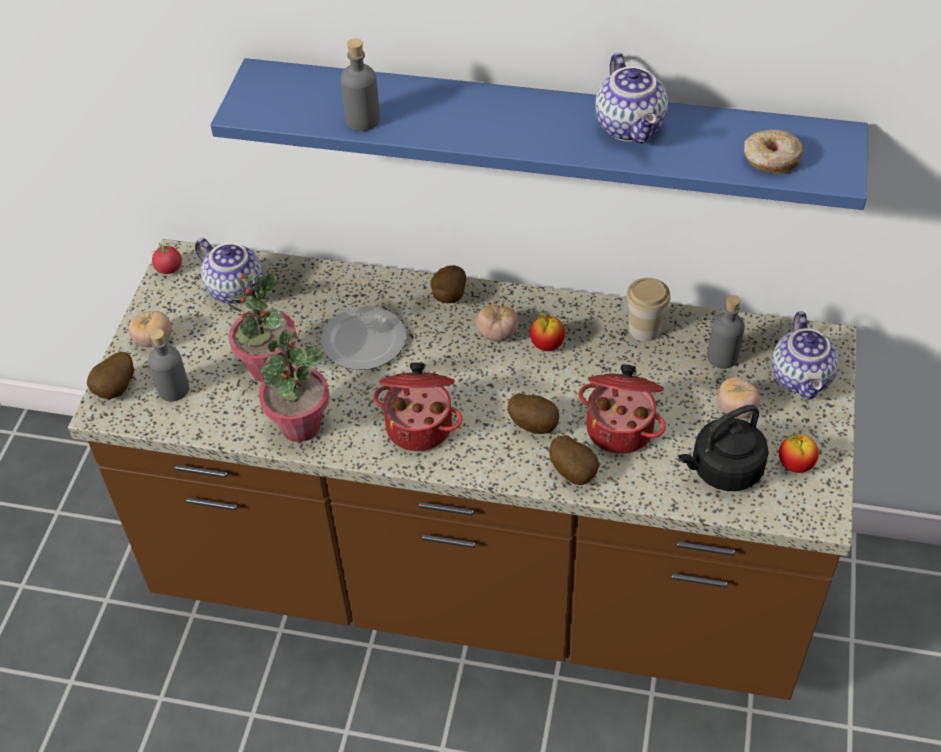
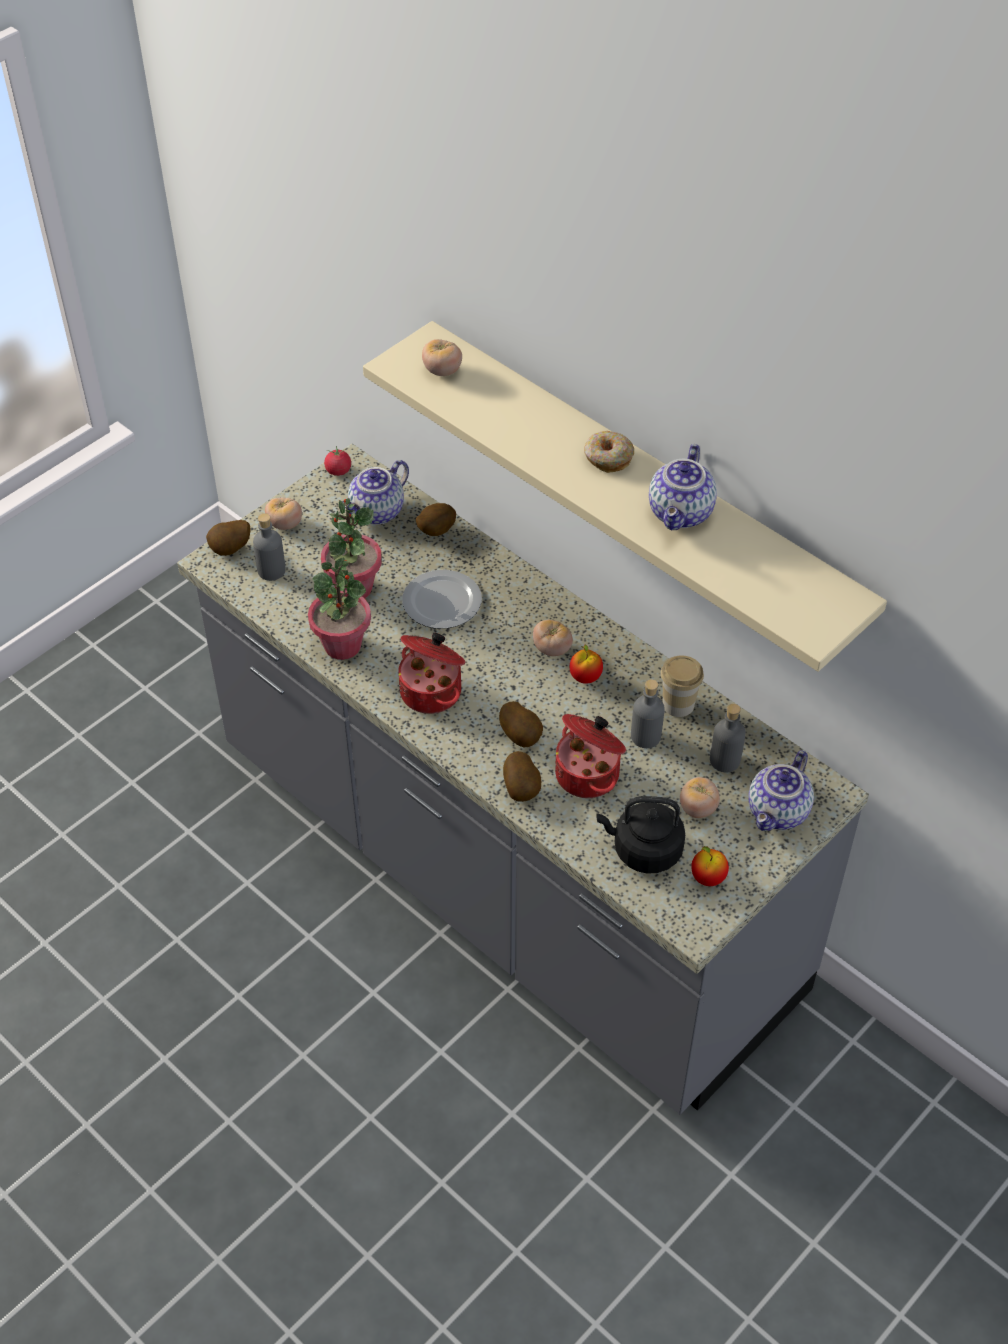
camera: 30 degrees right, 0 degrees up
brown counter [68,239,856,700] -> grey counter [177,444,869,1115]
teapot [195,238,263,304] -> teapot turned 60 degrees clockwise [342,460,409,525]
blue shelf [211,58,868,210] -> beige shelf [363,321,887,672]
grey bottle [341,38,380,131] -> grey bottle moved to [631,680,665,748]
potato [431,265,466,303] -> potato moved to [416,503,456,536]
donut [744,129,804,174] -> donut moved to [584,431,634,473]
none -> tomato [422,339,462,376]

